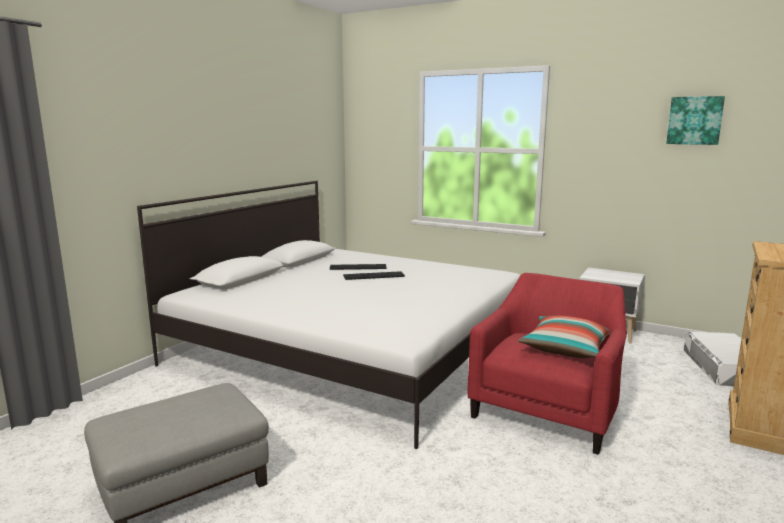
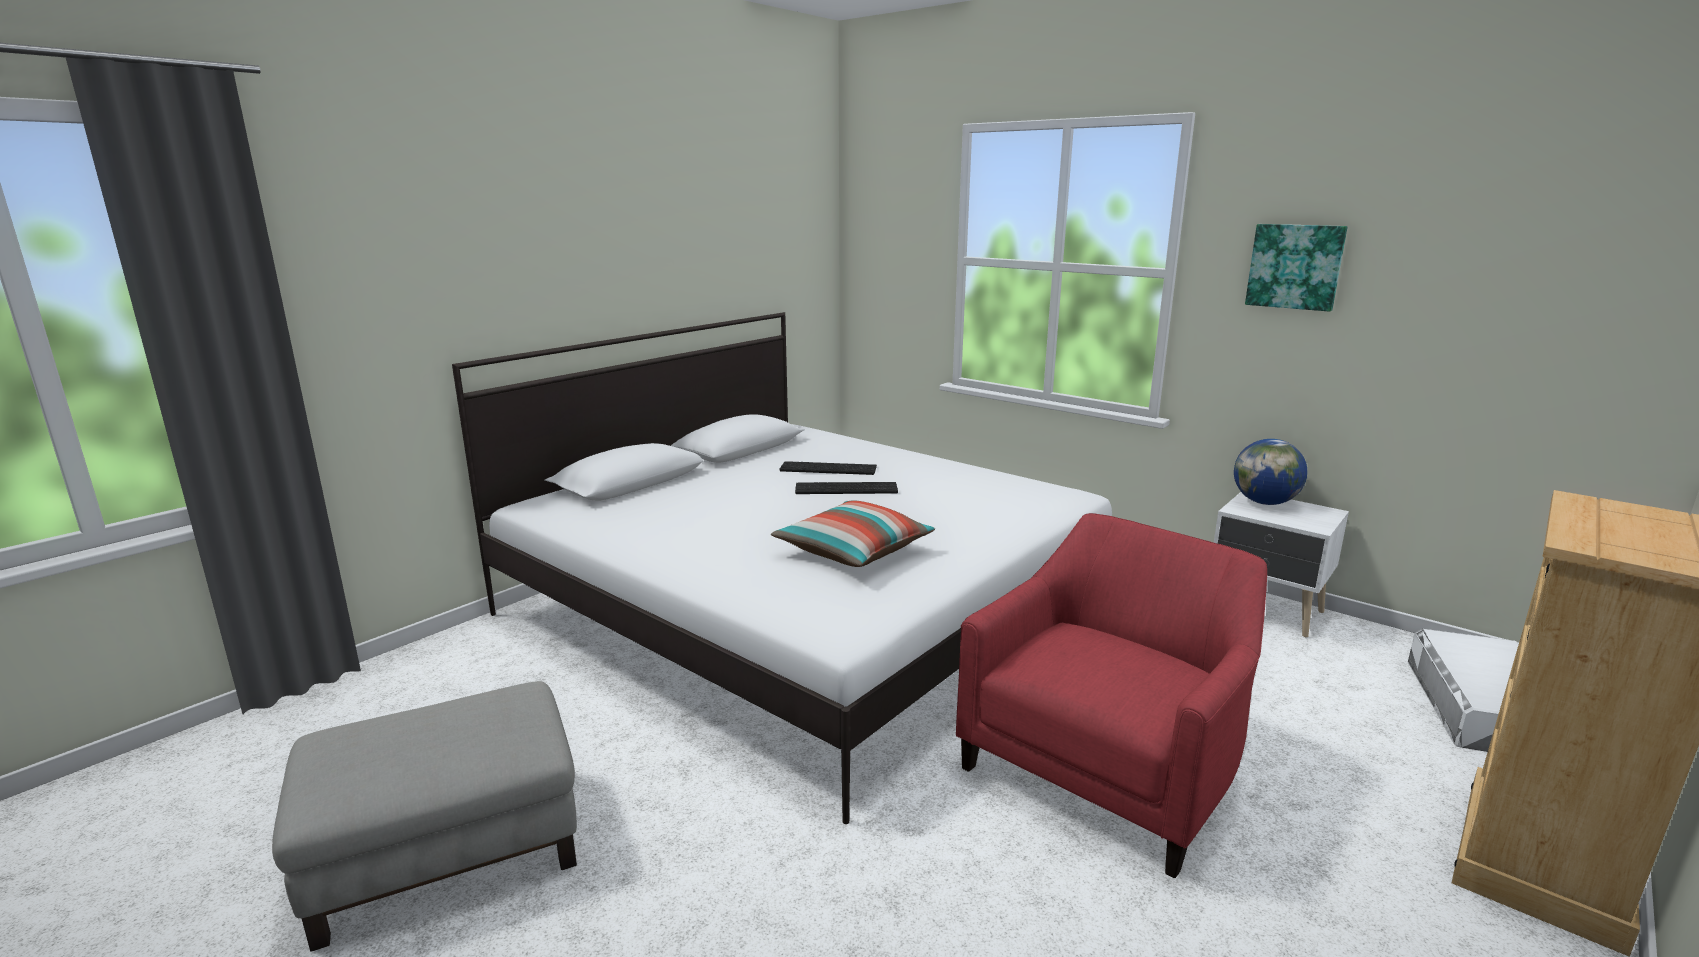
camera: 10 degrees right, 5 degrees up
pillow [518,316,610,358] -> pillow moved to [771,500,935,567]
picture [666,96,725,145] -> picture moved to [1245,224,1348,312]
none -> globe [1234,439,1307,505]

